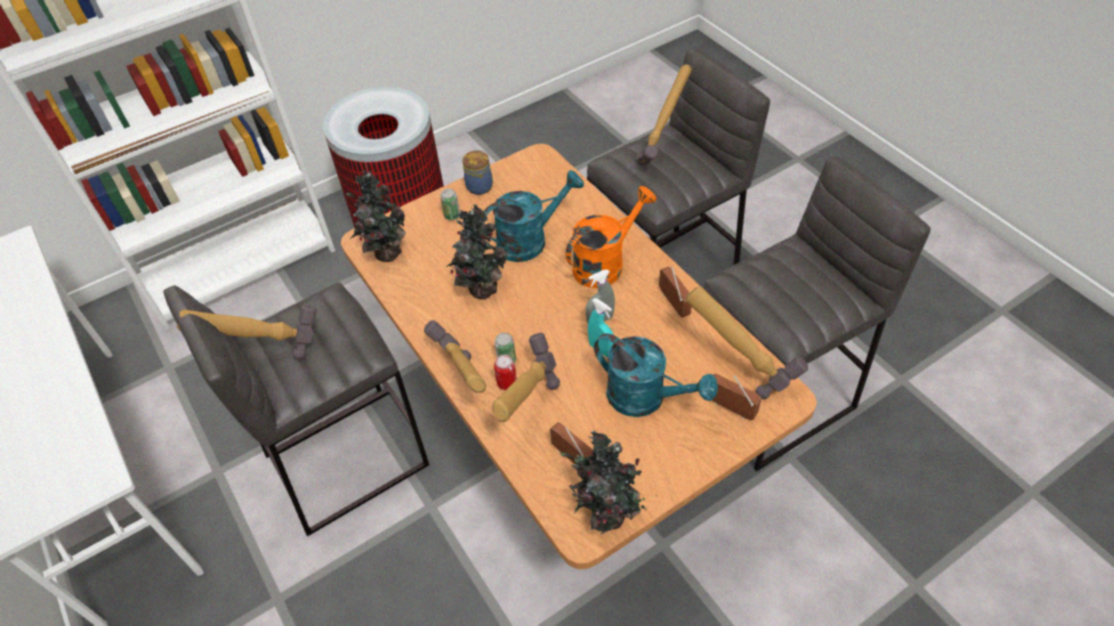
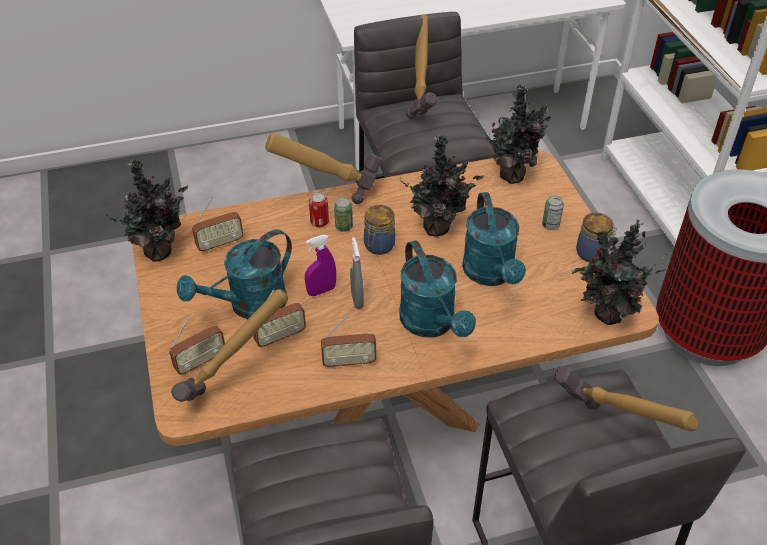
camera: 105 degrees right, 5 degrees down
hammer [493,333,560,422] -> none
orange watering can [566,186,656,288] -> turquoise watering can [399,240,476,337]
turquoise spray bottle [588,298,614,357] -> purple spray bottle [305,235,336,296]
none -> radio [253,289,306,347]
none -> jar [364,205,395,255]
none -> potted plant [572,219,665,325]

